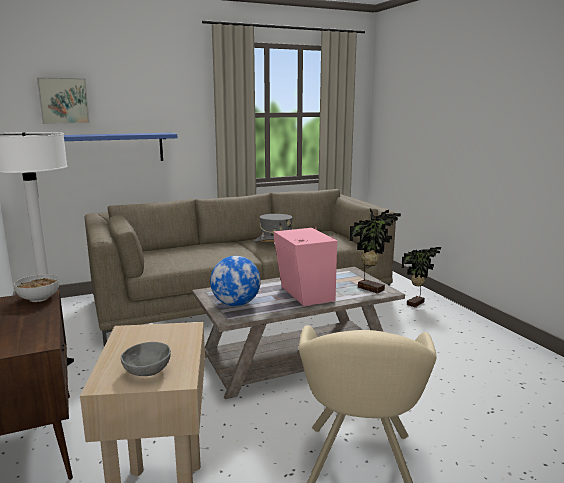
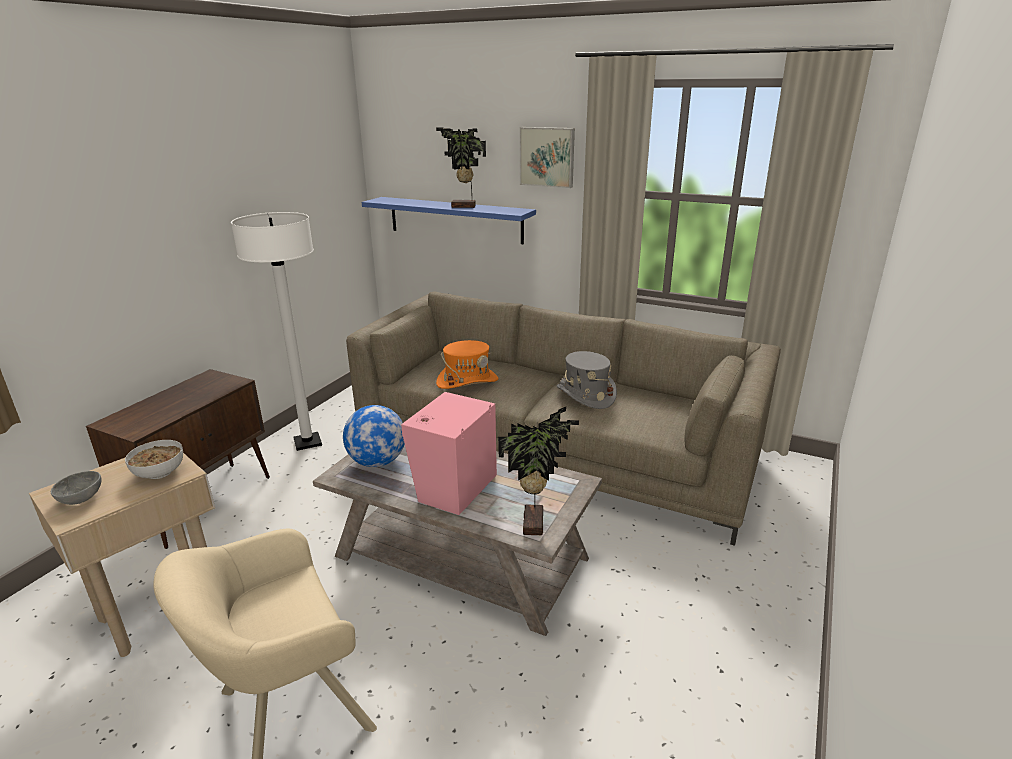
camera: 50 degrees right, 10 degrees up
bowl [14,274,59,302] -> bowl moved to [125,440,183,479]
picture [37,77,90,124] -> picture moved to [520,127,575,188]
potted plant [401,247,441,307] -> potted plant moved to [436,128,486,208]
none -> orange hat [436,340,498,389]

